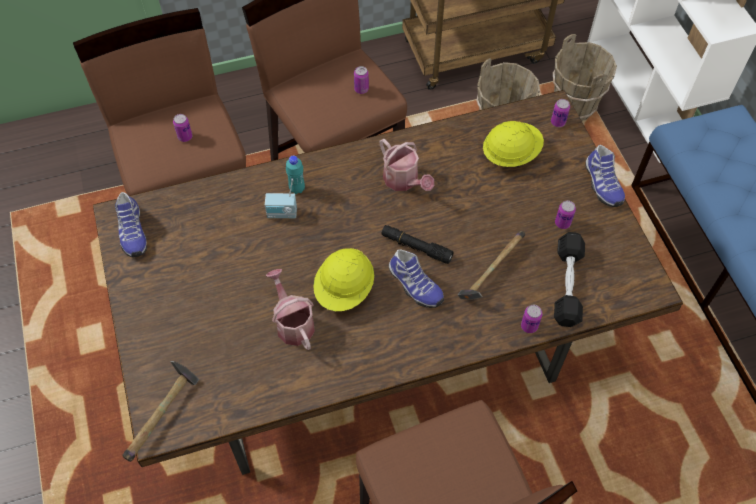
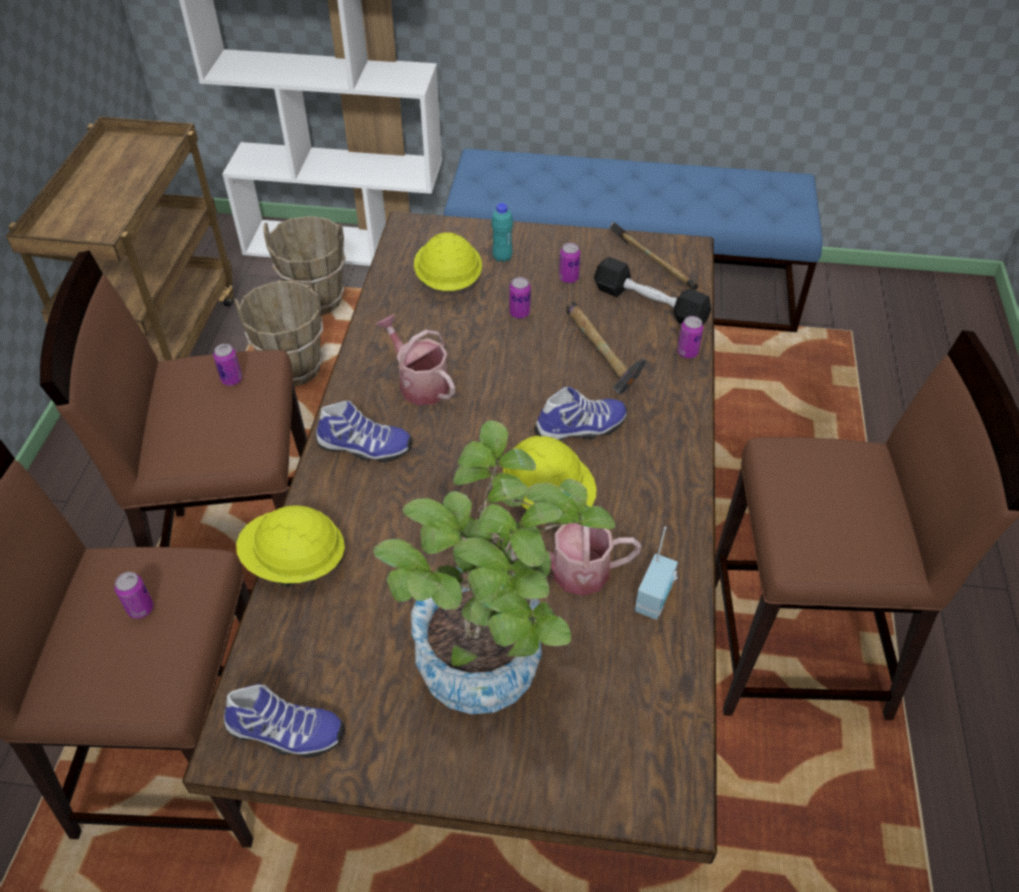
camera: 65 degrees left, 10 degrees down
hammer [123,361,199,462] -> hammer moved to [609,221,698,290]
radio [265,179,297,218] -> radio moved to [635,526,678,620]
turquoise bottle [286,155,305,194] -> turquoise bottle moved to [491,203,513,262]
watering can [380,139,434,191] -> watering can turned 120 degrees counterclockwise [376,314,455,405]
black flashlight [381,225,454,264] -> none
can [551,99,570,127] -> can moved to [509,277,531,319]
shoe [585,145,625,207] -> shoe moved to [316,400,412,463]
none -> yellow hard hat [236,505,345,587]
none -> potted plant [373,420,615,714]

